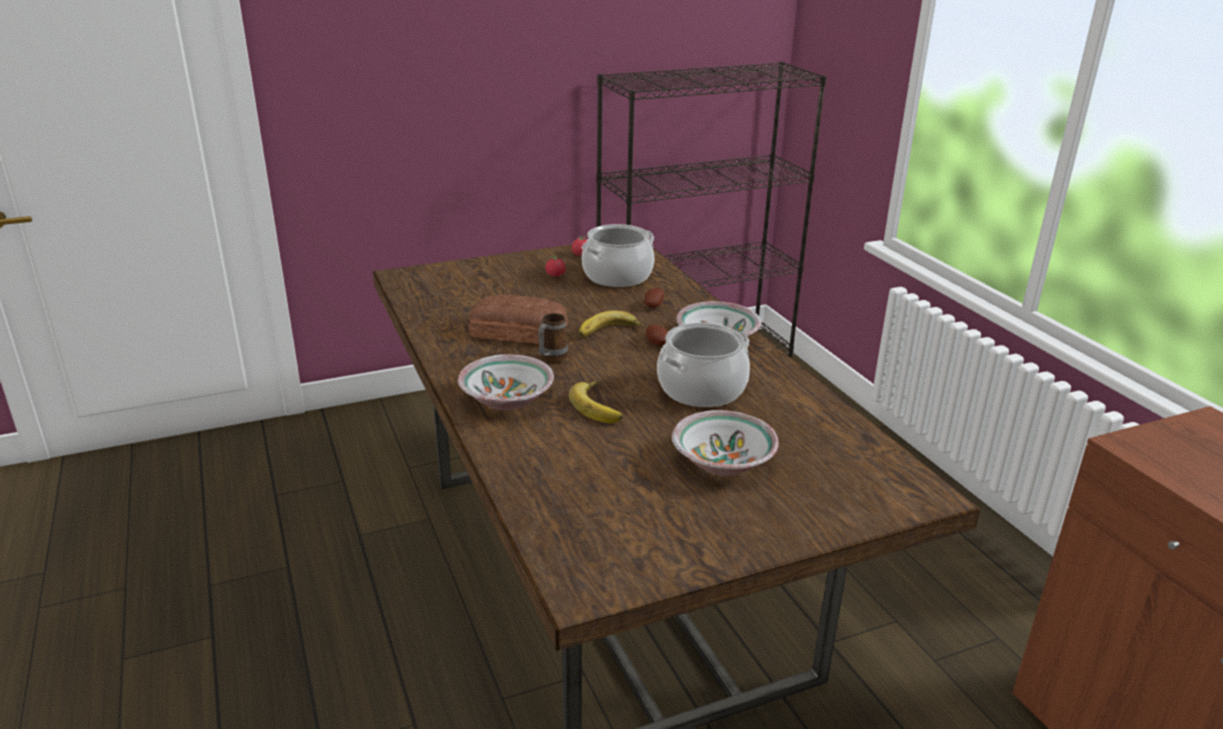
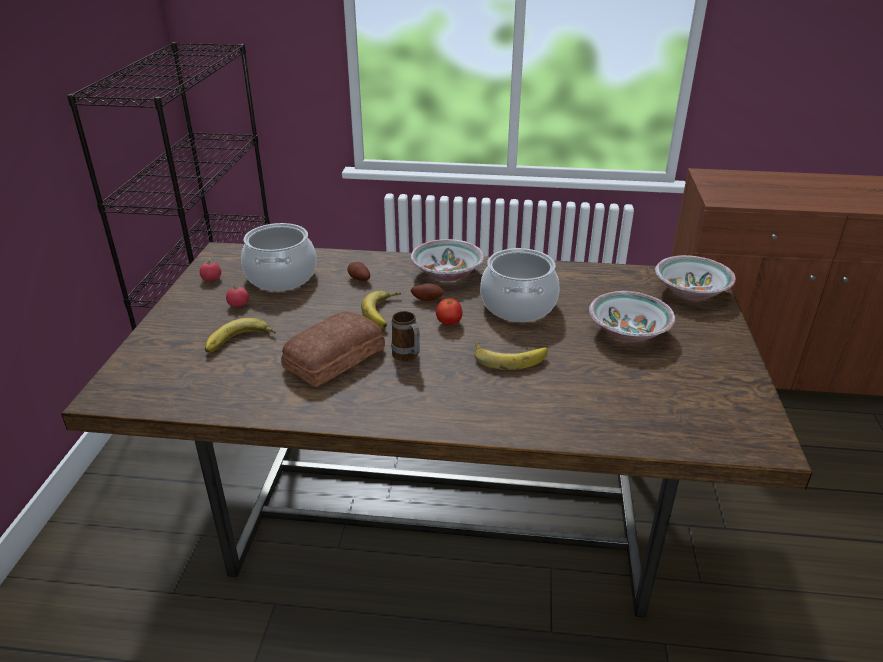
camera: 60 degrees left, 5 degrees up
bowl [458,354,554,411] -> bowl moved to [655,255,736,301]
none -> banana [205,318,275,353]
none -> tomato [436,298,463,325]

